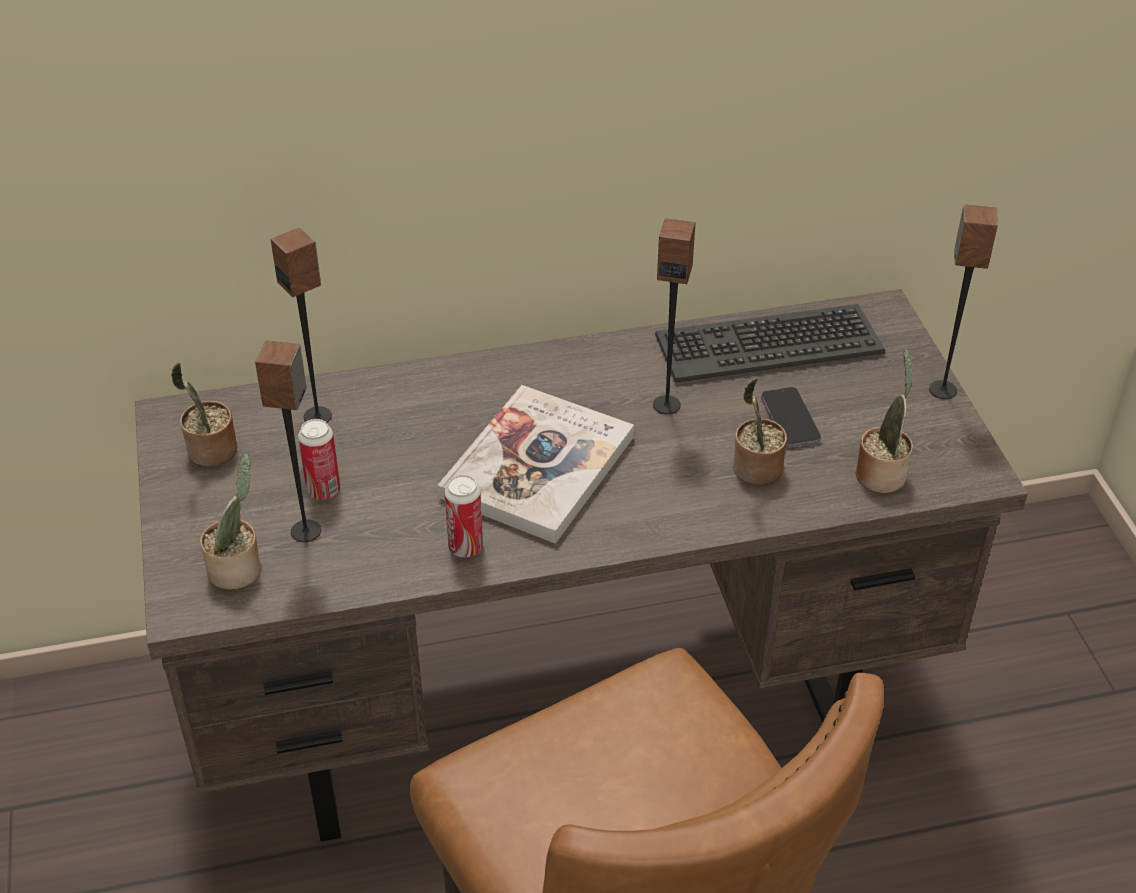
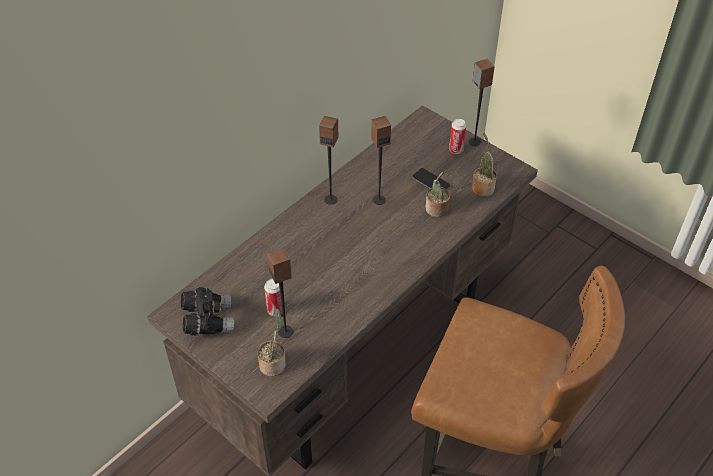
camera: 35 degrees left, 5 degrees up
potted plant [171,363,237,467] -> black binoculars [181,287,234,335]
speaker [271,228,332,423] -> speaker moved to [319,116,338,205]
book [437,385,634,544] -> none
can [444,475,483,558] -> can moved to [449,119,466,154]
keyboard [655,304,885,383] -> none

